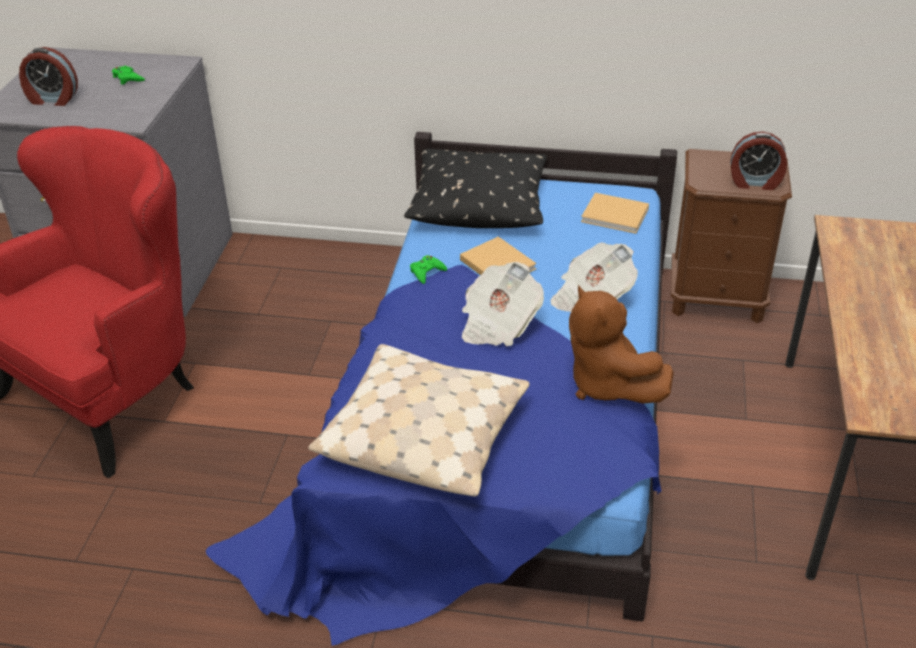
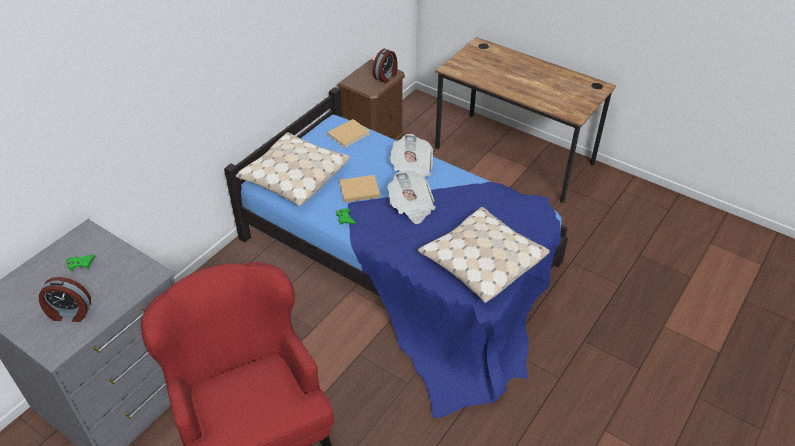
camera: 65 degrees left, 5 degrees up
alarm clock [19,47,78,106] -> alarm clock turned 60 degrees clockwise [39,277,91,322]
black pillow [404,149,547,228] -> beige pillow [236,132,350,206]
brown plush toy [569,285,674,404] -> none

